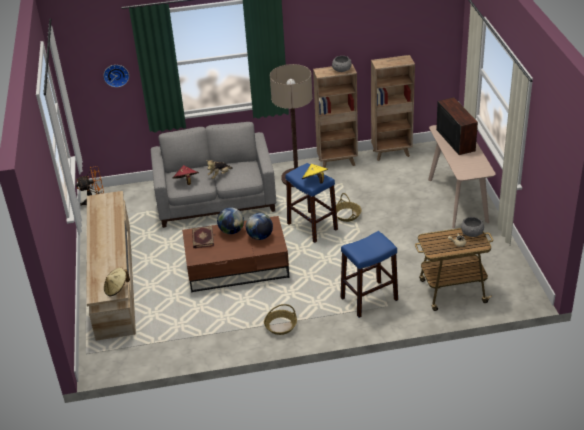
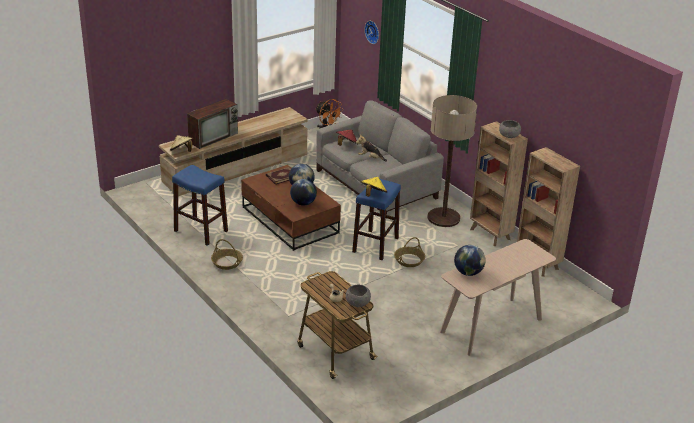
camera: 60 degrees right, 5 degrees down
blue stool [341,231,398,318] -> blue stool moved to [172,165,228,246]
television [436,97,478,155] -> television moved to [187,99,238,149]
none -> globe [454,245,486,276]

